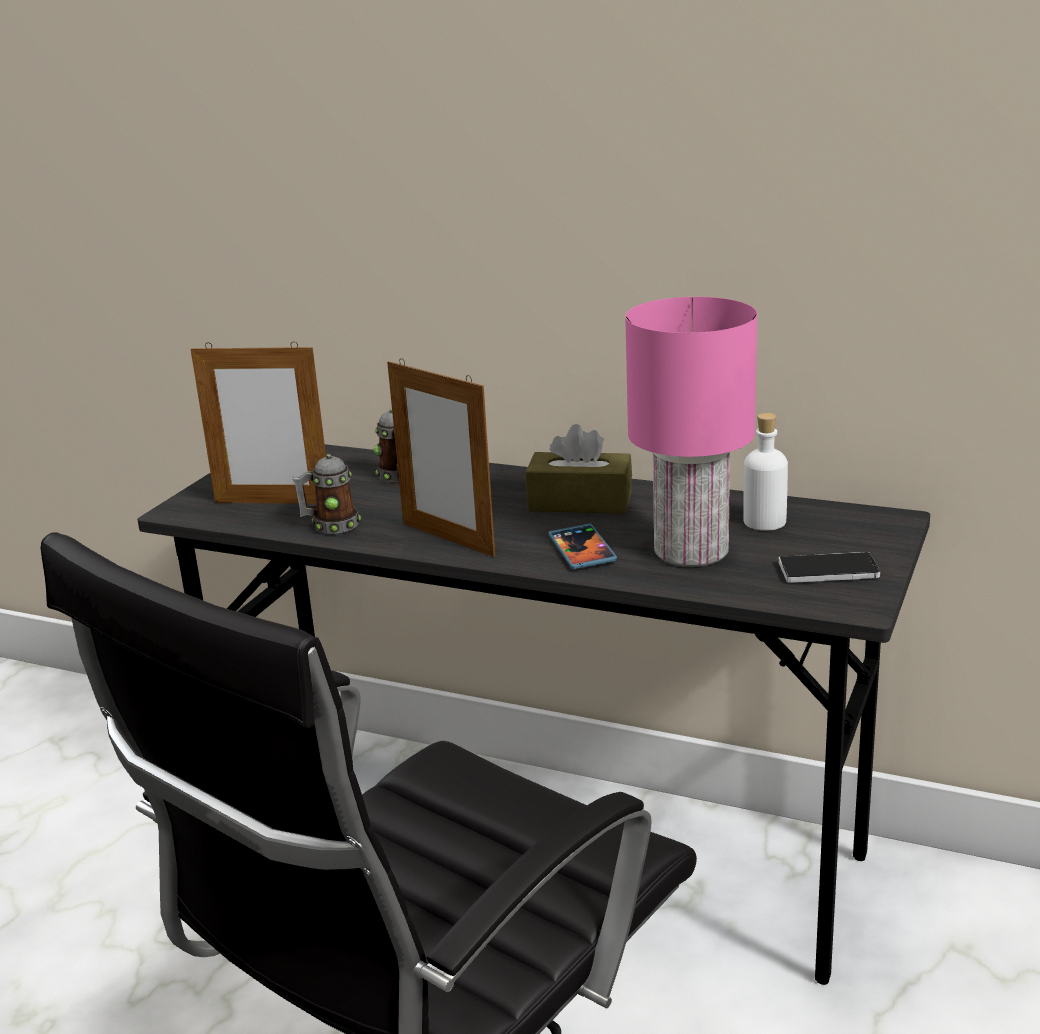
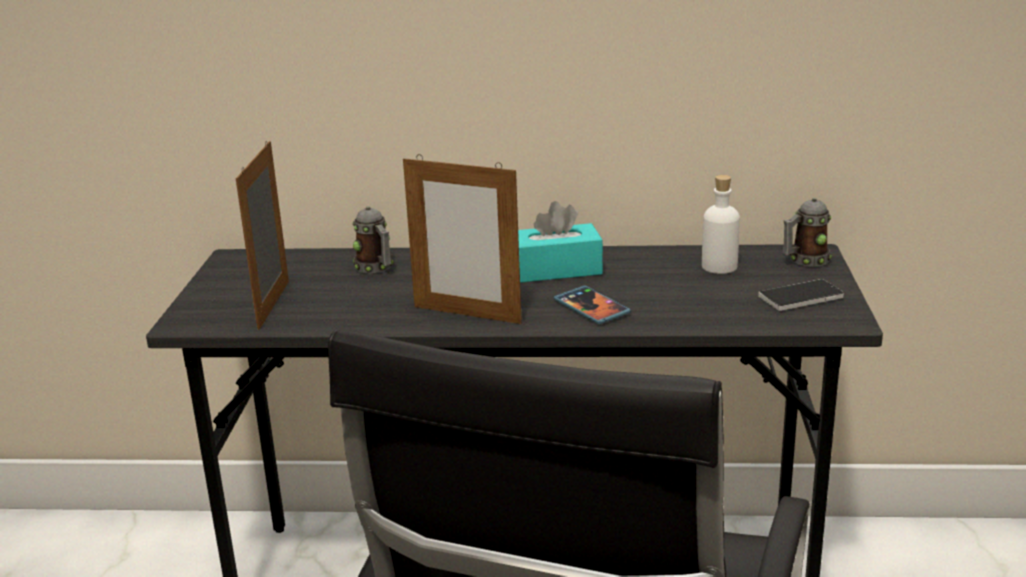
camera: 20 degrees left, 0 degrees up
picture frame [191,342,326,504] -> picture frame turned 105 degrees clockwise [236,141,289,330]
mug [293,454,361,534] -> mug moved to [783,198,832,267]
brown tissue box [525,424,632,514] -> turquoise tissue box [518,201,603,283]
pink table lamp [625,297,757,567] -> none

